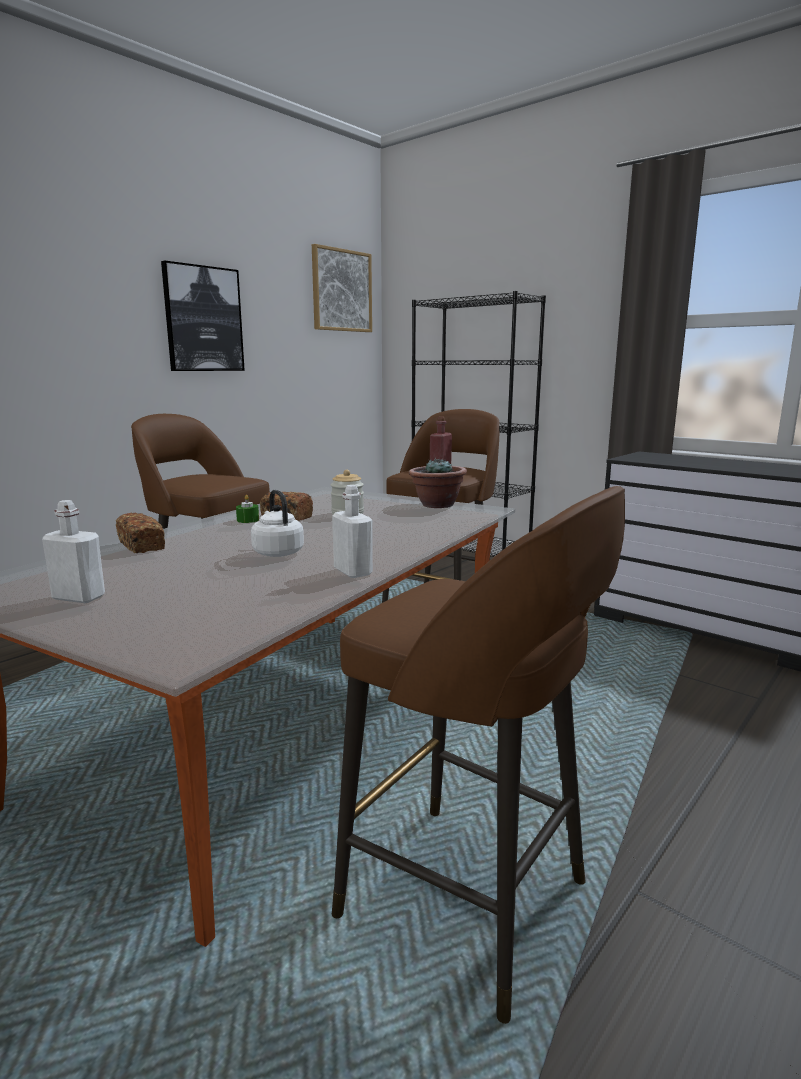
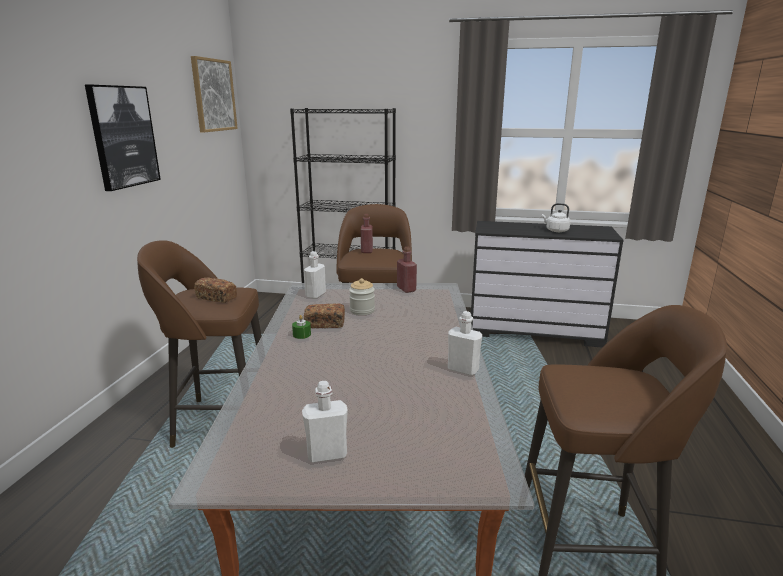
camera: 30 degrees left, 5 degrees up
bread [116,512,165,553] -> bread moved to [194,277,237,303]
white kettle [251,490,304,557] -> white kettle moved to [542,203,570,232]
potted plant [409,458,467,508] -> red bottle [397,247,417,293]
none -> white bottle [304,251,326,299]

